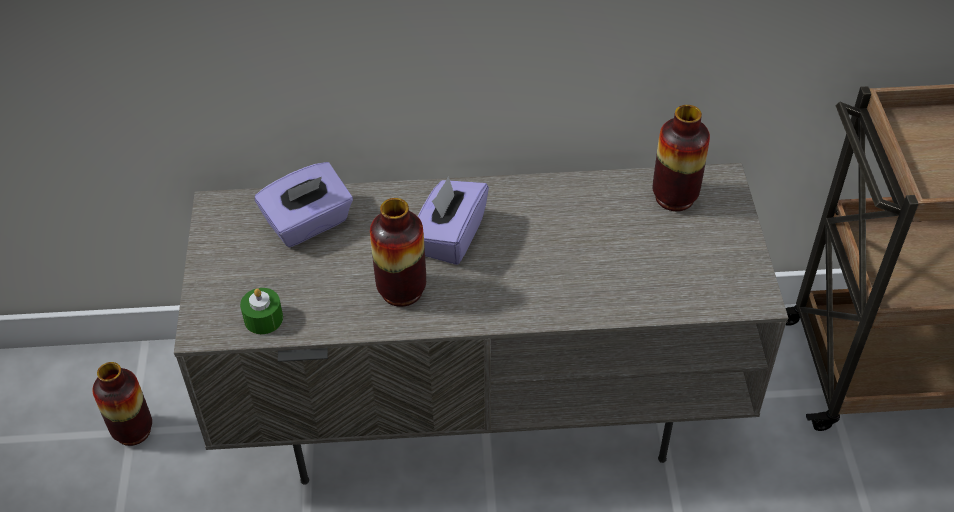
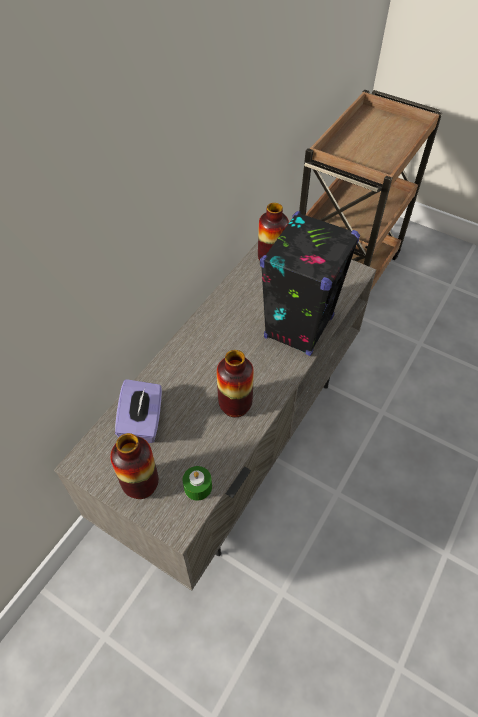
camera: 55 degrees left, 5 degrees up
vase [92,362,152,446] -> vase moved to [110,433,159,499]
purple tissue box [418,177,489,265] -> none
none -> black speaker [260,211,360,356]

